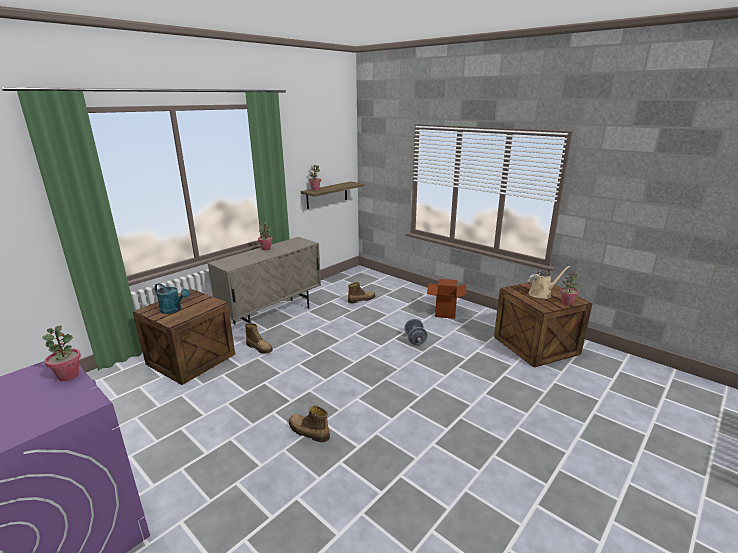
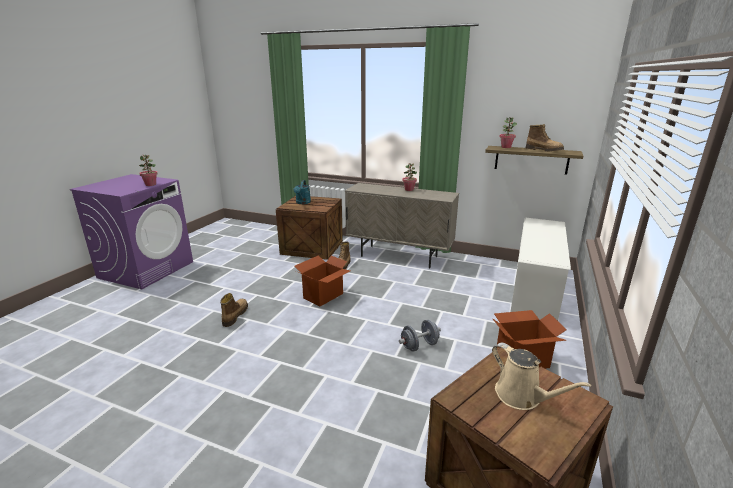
camera: 70 degrees right, 0 degrees up
boot [348,282,375,303] -> boot moved to [526,124,564,152]
potted plant [560,273,579,305] -> none
none -> cardboard box [295,255,350,306]
none -> white shoe rack [510,218,571,321]

